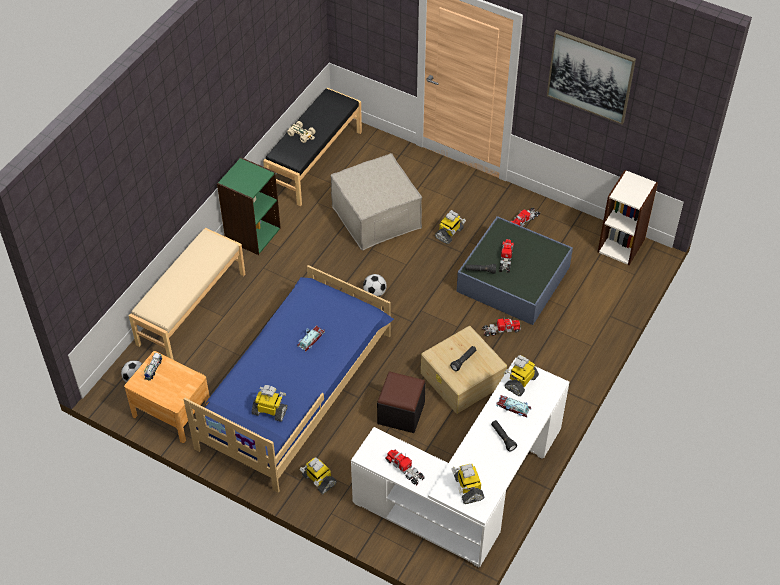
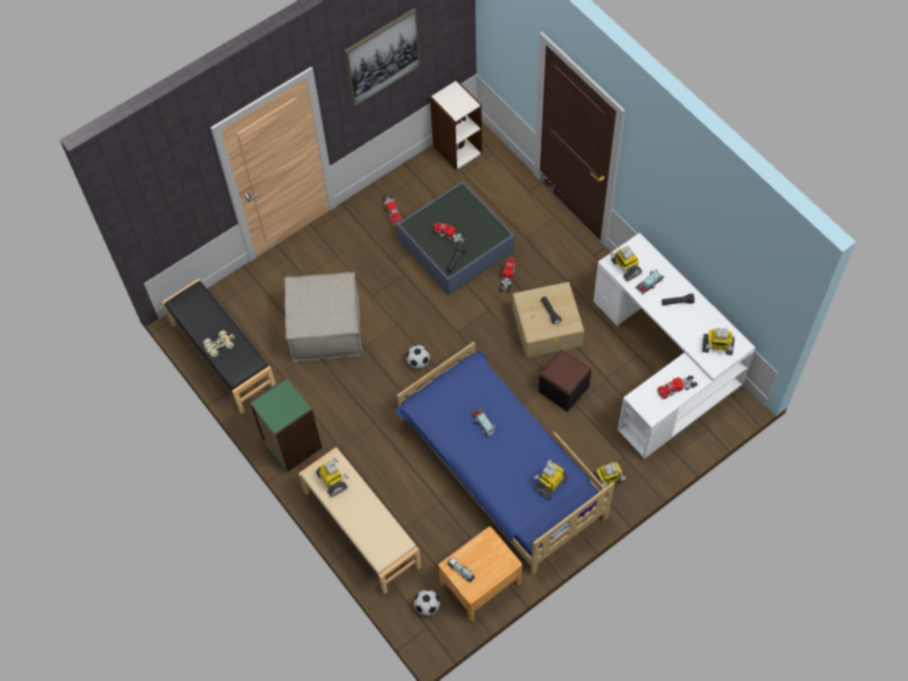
camera: 65 degrees left, 10 degrees up
toy robot [435,210,466,244] -> toy robot moved to [316,457,349,497]

